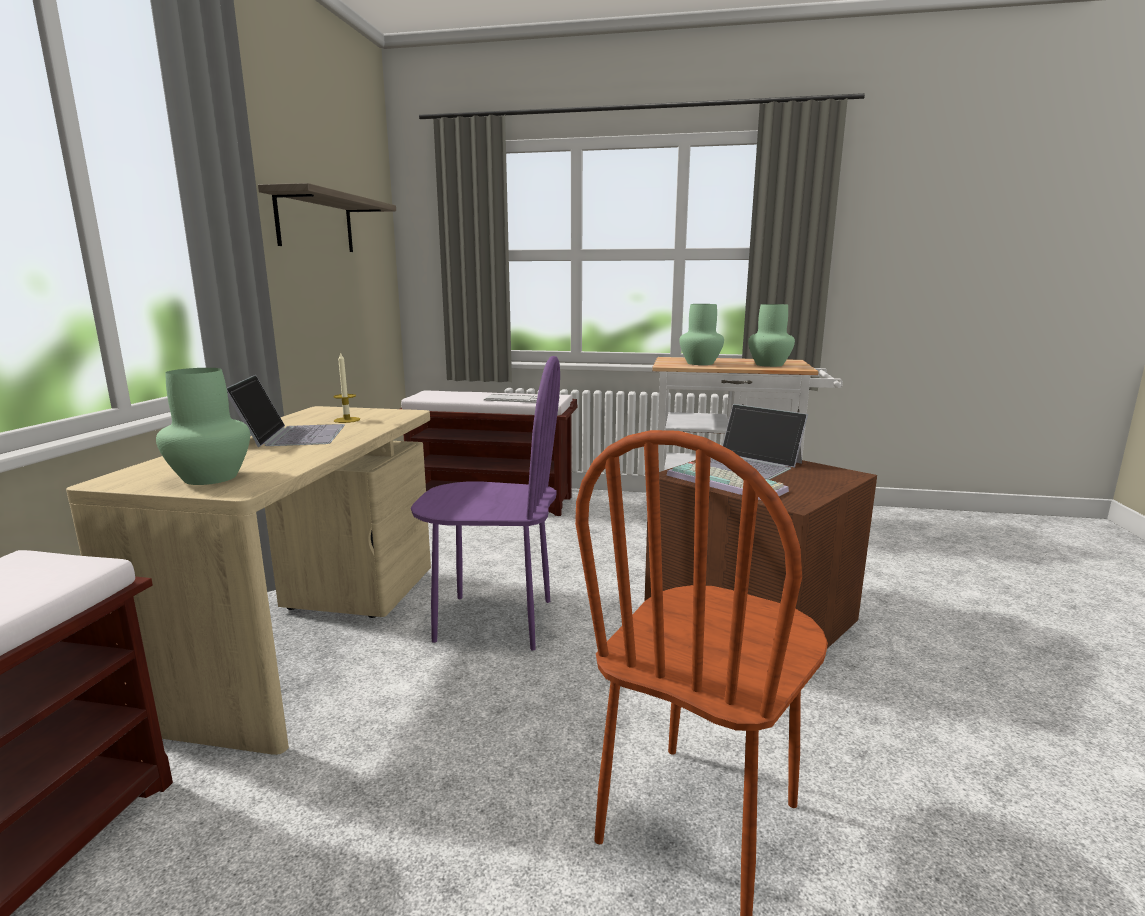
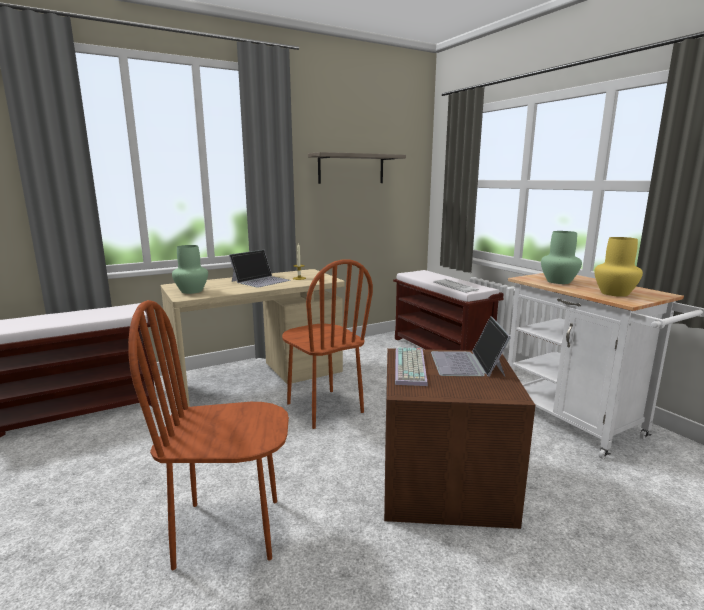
camera: 50 degrees right, 0 degrees up
purple chair [411,356,560,651] -> brown chair [282,259,373,429]
green vase [748,304,795,367] -> yellow vase [594,237,643,297]

